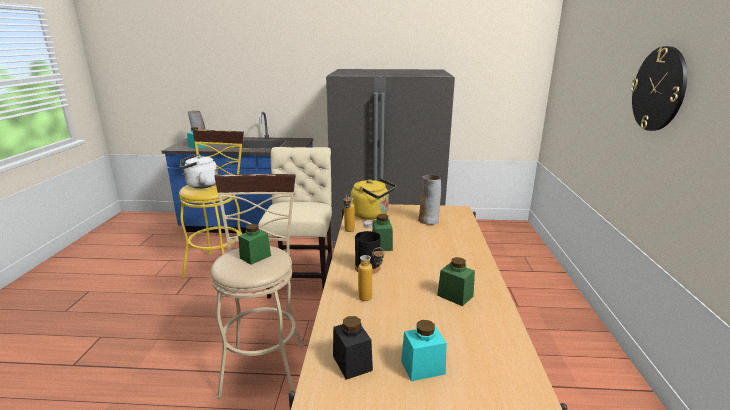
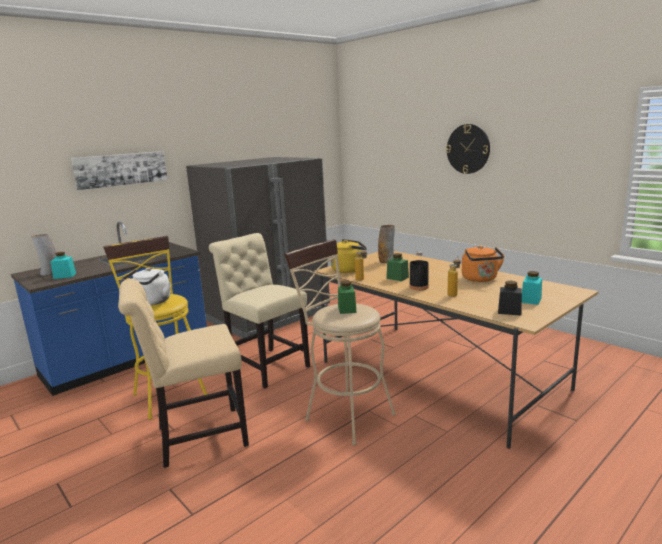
camera: 45 degrees left, 5 degrees down
green jar [437,257,475,306] -> orange kettle [462,246,504,282]
none -> picture [71,151,167,190]
none -> beige chair [118,279,249,468]

